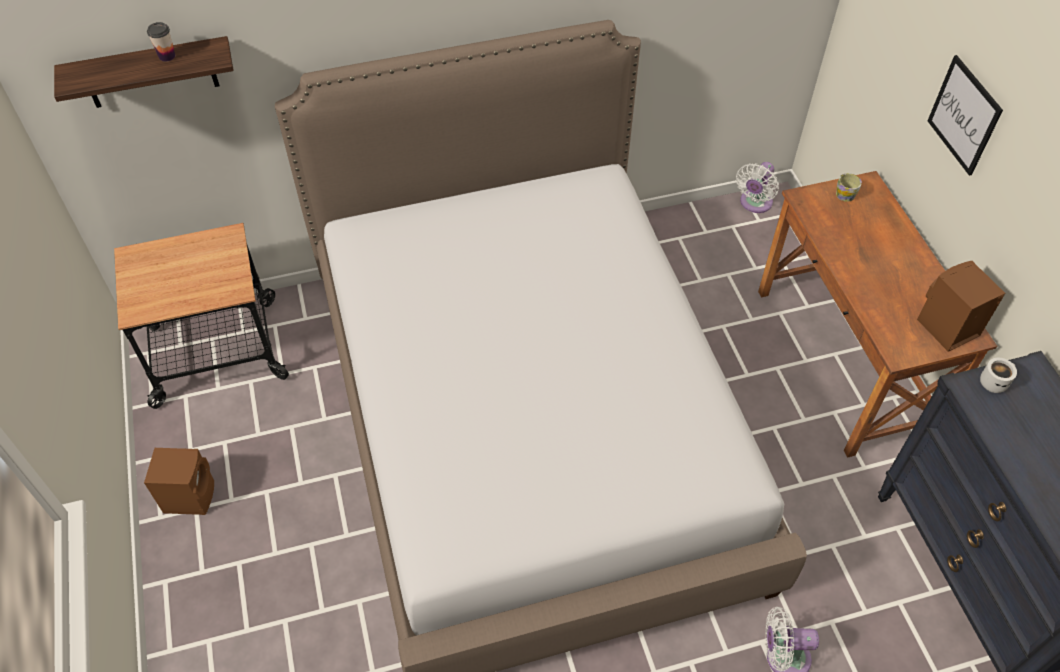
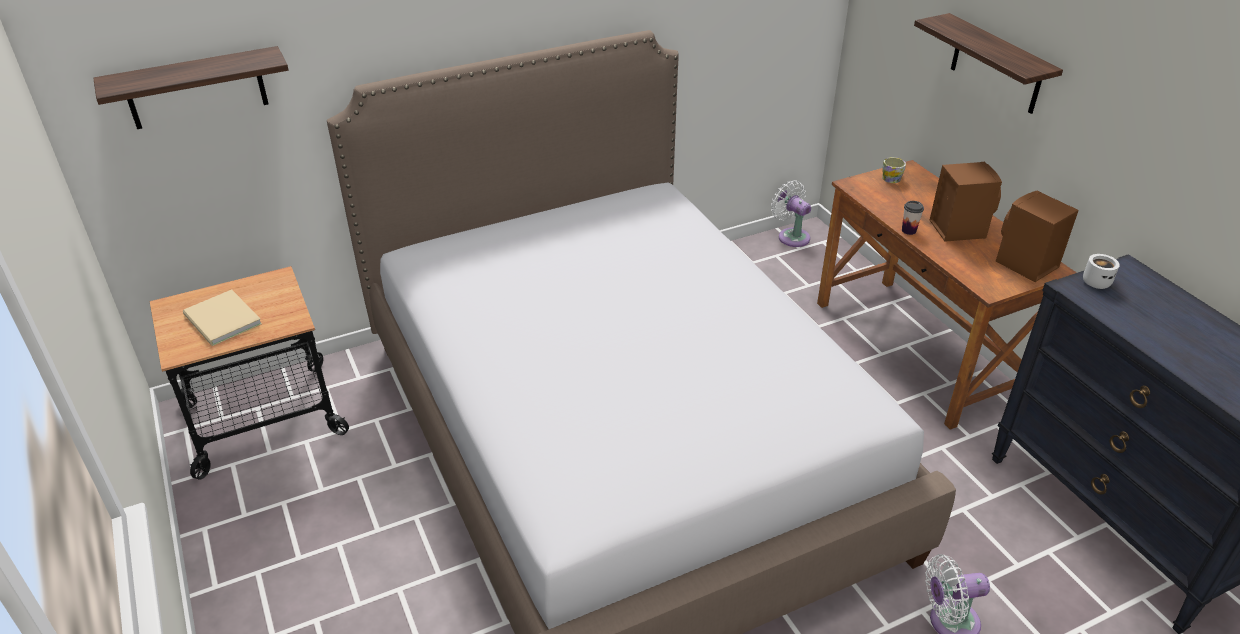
camera: 10 degrees left, 15 degrees down
brown speaker [144,448,214,515] -> brown speaker moved to [930,162,1002,242]
cup [147,22,175,62] -> cup moved to [902,201,924,235]
white fan [736,162,779,213] -> white fan turned 120 degrees clockwise [771,180,811,247]
picture [928,55,1003,176] -> shelf [914,13,1063,114]
none -> beige book [183,290,262,346]

